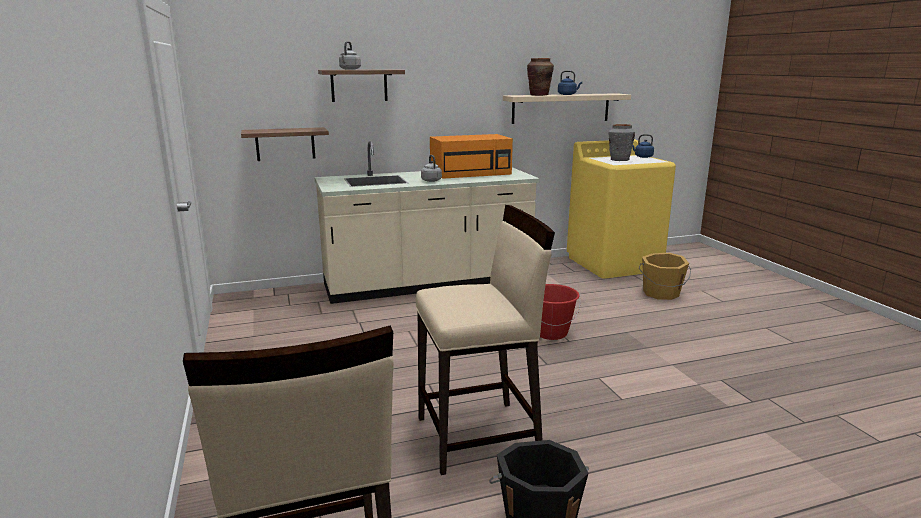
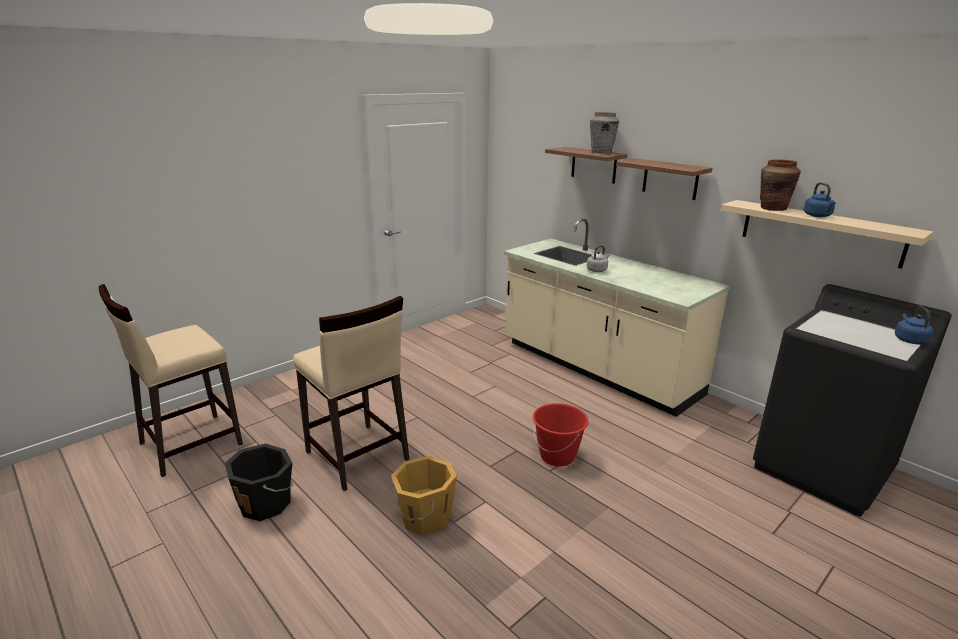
camera: 65 degrees right, 5 degrees up
shelf [241,127,329,161] -> shelf moved to [616,158,713,200]
grey kettle [339,41,361,70] -> none
orange microwave [430,134,513,179] -> none
yellow washing machine [567,139,676,279] -> black washing machine [753,284,952,517]
grey vase [608,124,635,161] -> grey vase moved to [590,112,619,153]
orange bucket [639,253,691,300] -> orange bucket moved to [391,456,457,535]

